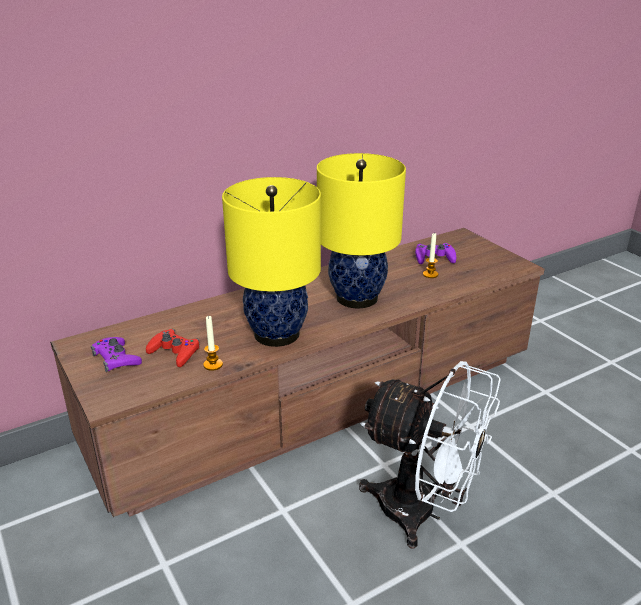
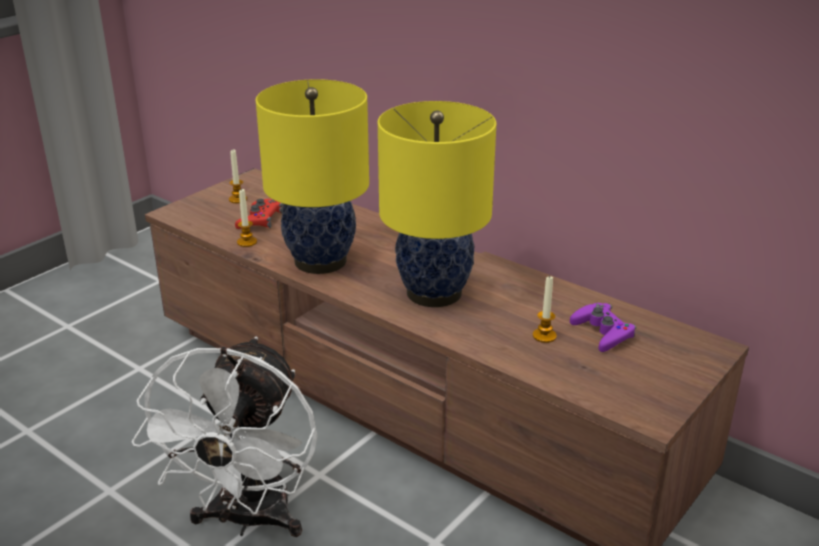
camera: 70 degrees right, 0 degrees up
purple game controller [91,337,142,372] -> candle [229,150,247,203]

